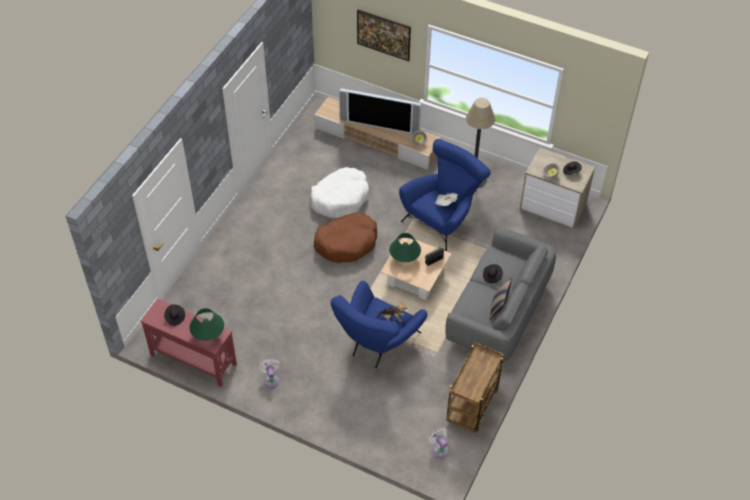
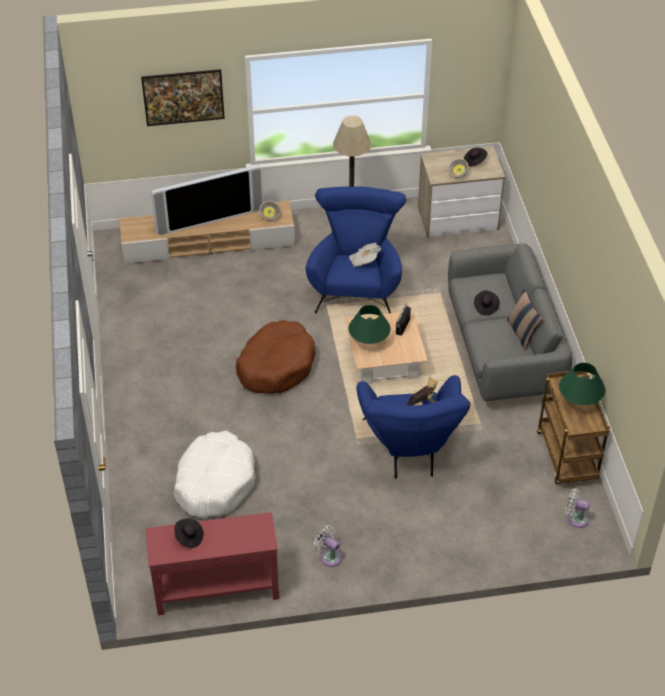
camera: 35 degrees left, 5 degrees down
green table lamp [189,308,224,341] -> green table lamp moved to [559,363,605,405]
white dog bed [311,167,369,218] -> white dog bed moved to [174,431,255,518]

